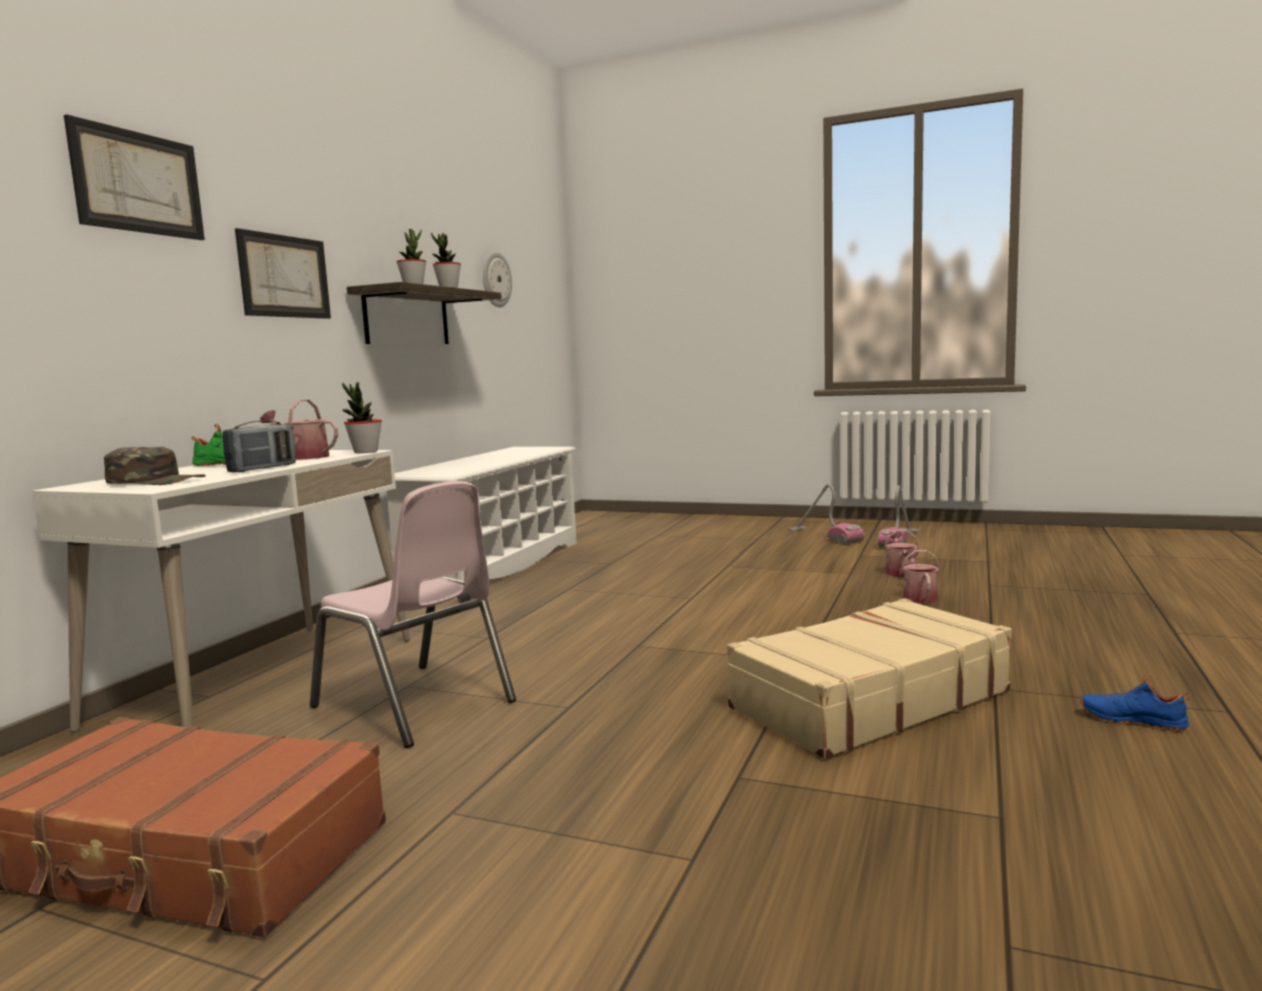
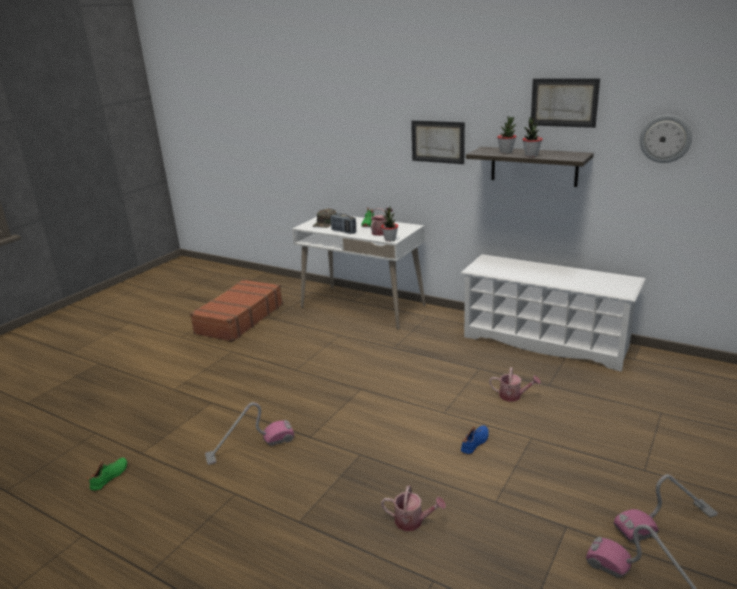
camera: 100 degrees right, 15 degrees up
picture [64,114,205,240] -> picture moved to [531,78,600,128]
pink chair [310,481,516,748] -> none
beige suitcase [727,598,1012,759] -> vacuum cleaner [205,402,294,465]
watering can [884,530,919,577] -> watering can moved to [489,367,541,402]
blue shoe [1081,673,1191,731] -> blue shoe moved to [461,426,489,454]
none -> green shoe [87,458,127,491]

